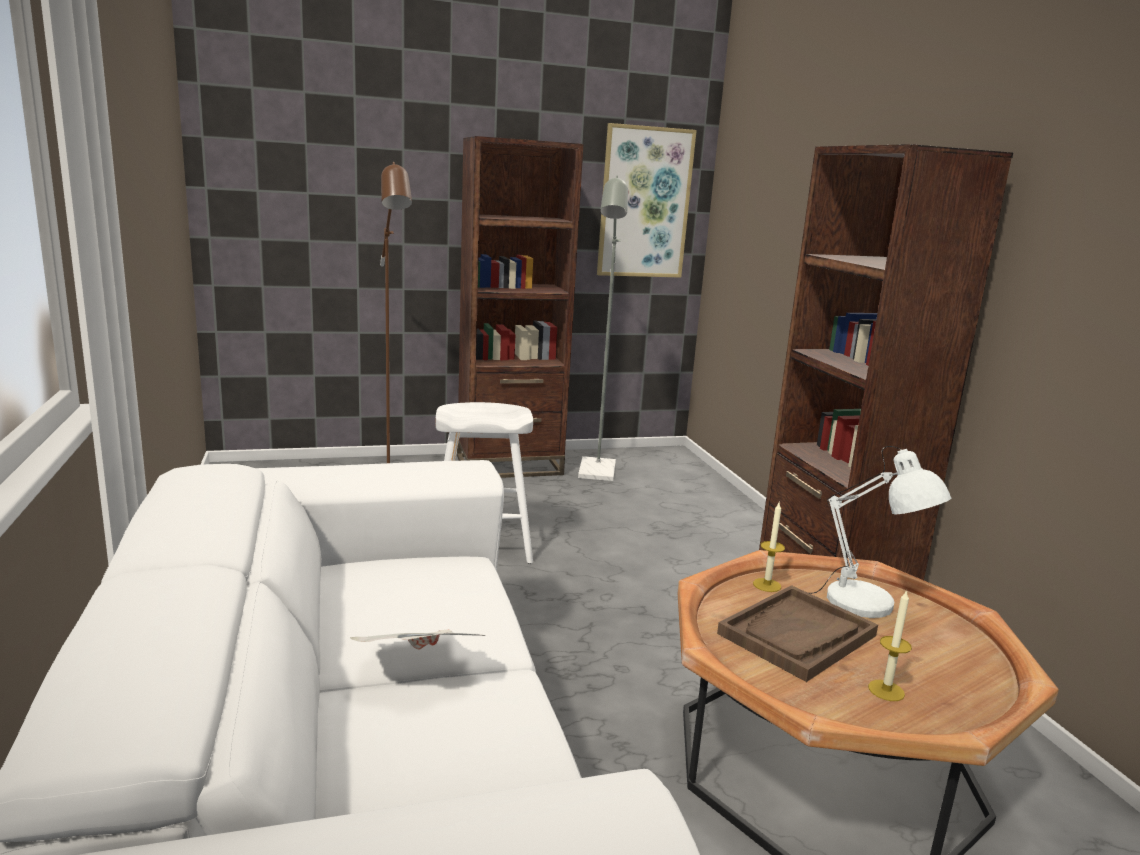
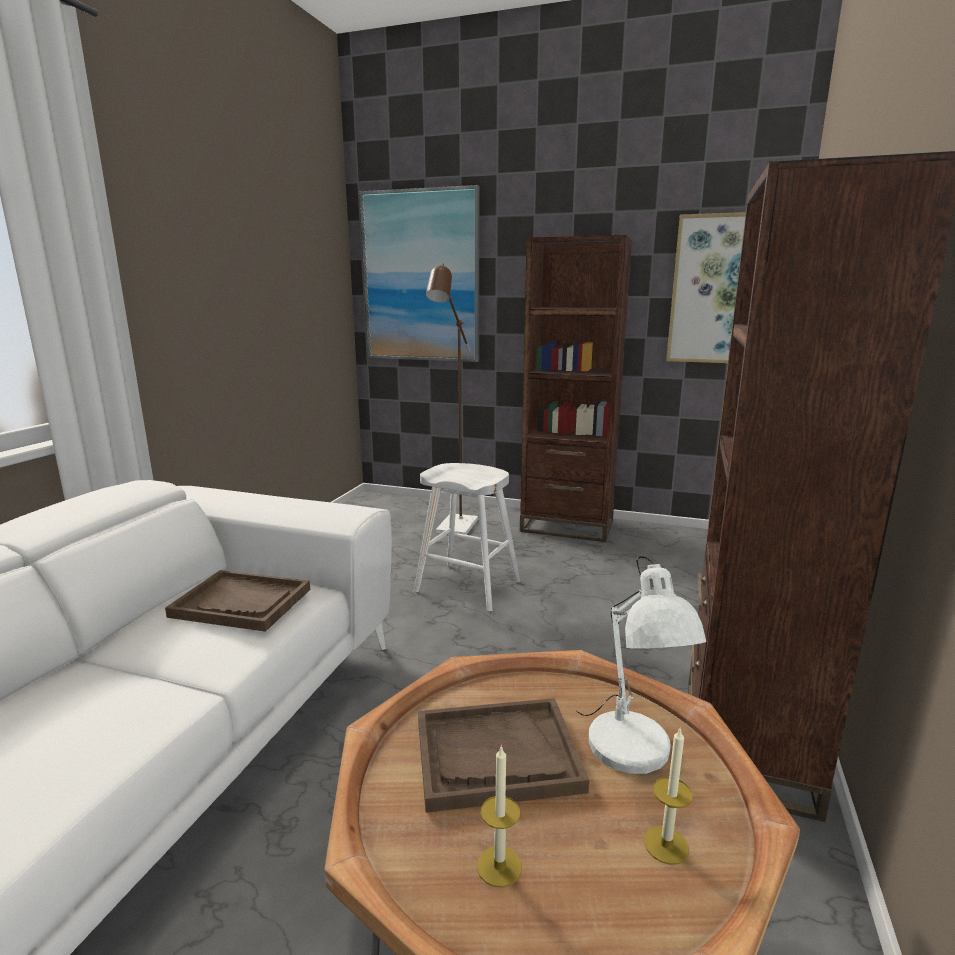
camera: 35 degrees right, 0 degrees up
newspaper [350,630,486,650] -> none
grey floor lamp [578,176,628,481] -> none
candle [753,503,785,592] -> candle moved to [644,727,693,865]
none -> brown tray [165,570,310,632]
none -> picture [359,185,479,362]

